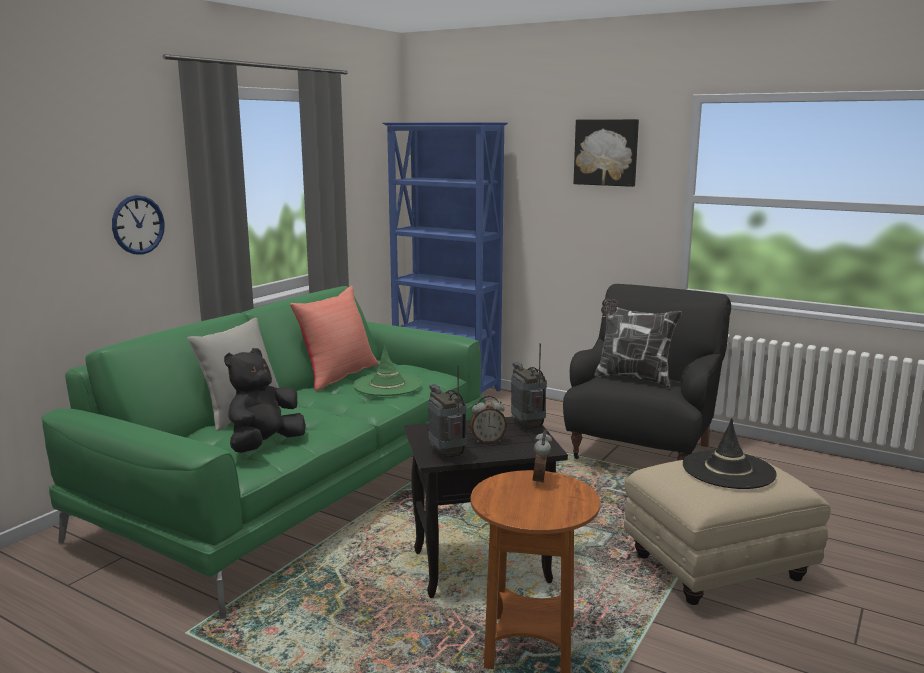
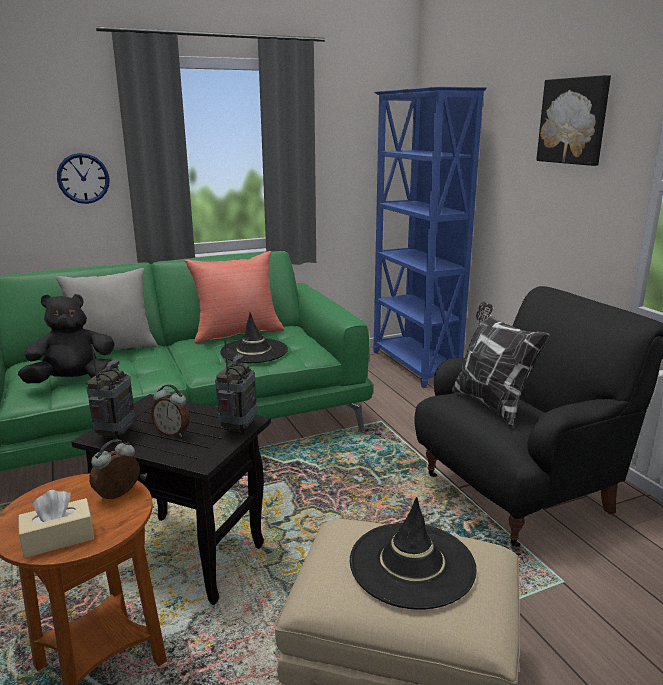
camera: 35 degrees right, 5 degrees up
green hat [353,345,422,396] -> black hat [220,312,288,363]
none -> beige tissue box [18,490,94,558]

